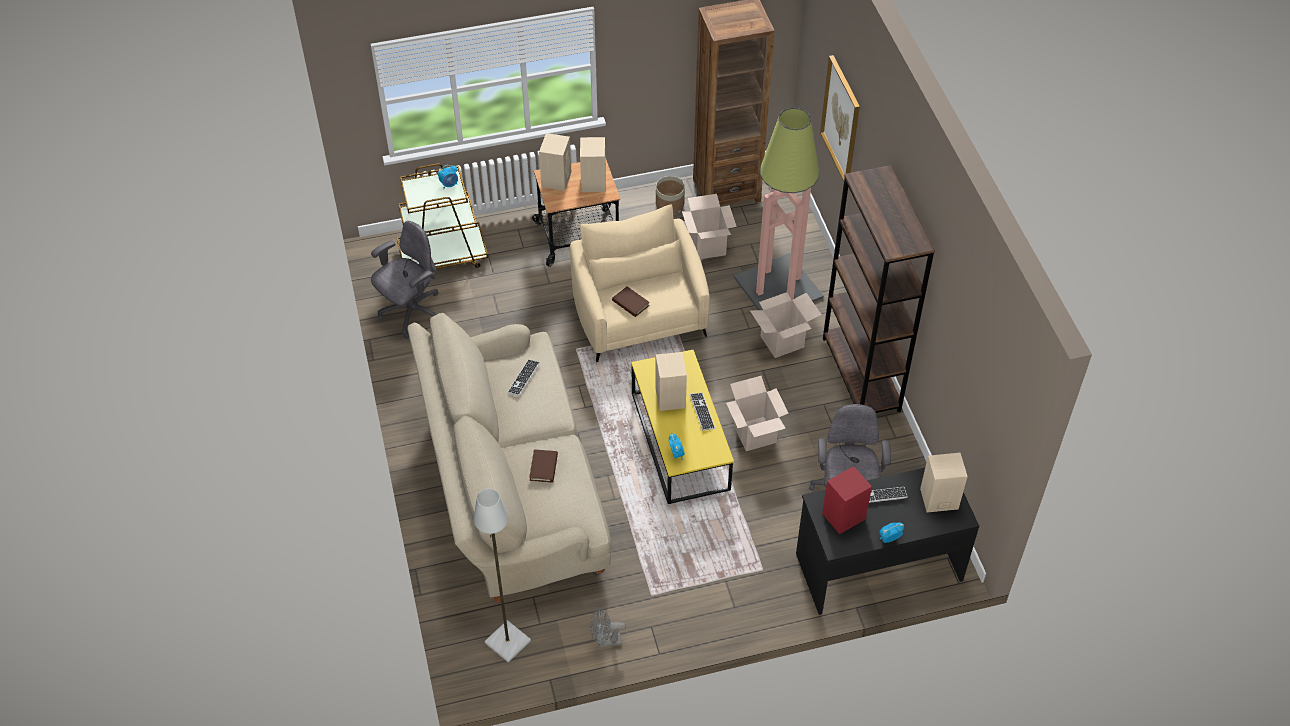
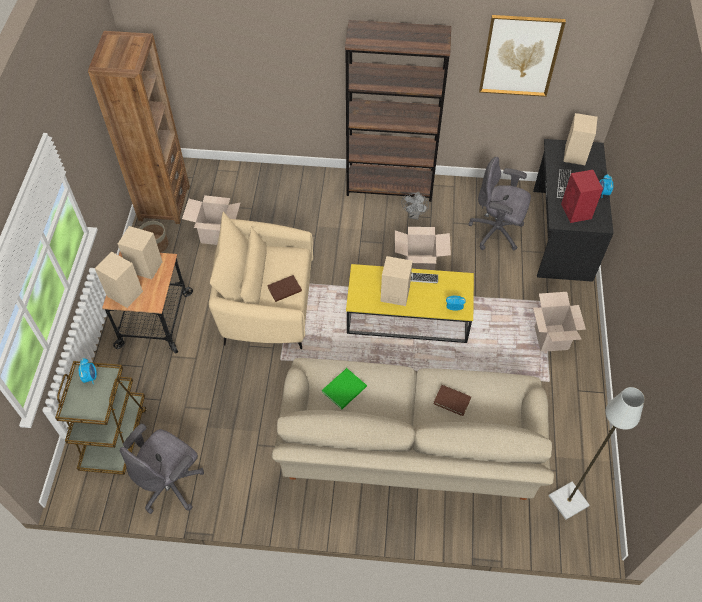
camera: 70 degrees left, 5 degrees up
grey office chair [371,221,438,339] -> grey office chair turned 120 degrees counterclockwise [120,424,204,514]
keyboard [507,359,540,396] -> green book [322,368,367,409]
grey fan [590,607,626,647] -> grey fan moved to [401,192,429,220]
floor lamp [734,107,823,310] -> none
cardboard box [750,292,822,358] -> cardboard box moved to [533,292,586,352]
picture [820,55,860,181] -> picture moved to [479,15,566,97]

